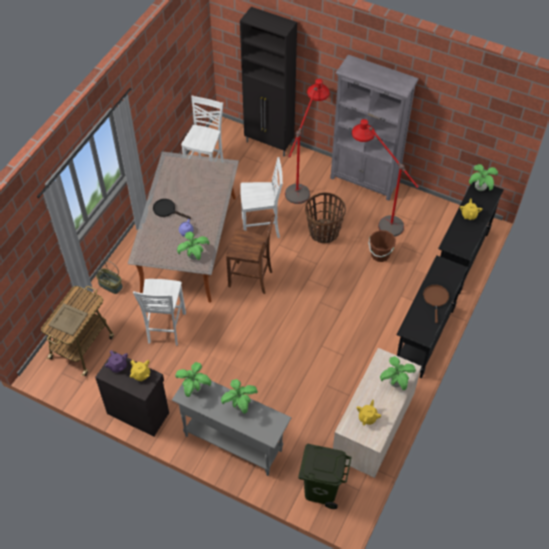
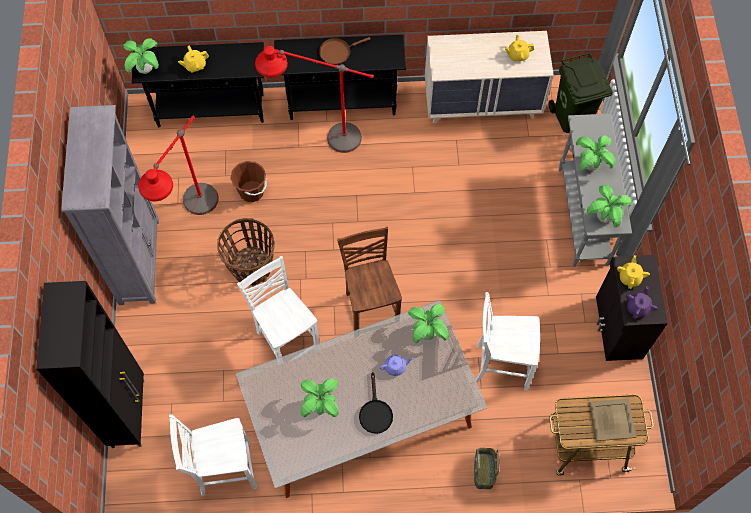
camera: 120 degrees left, 10 degrees up
white chair [133,279,186,346] -> white chair turned 150 degrees counterclockwise [475,292,540,391]
red floor lamp [285,79,330,204] -> red floor lamp moved to [255,46,374,153]
potted plant [380,356,416,390] -> potted plant moved to [301,378,339,417]

